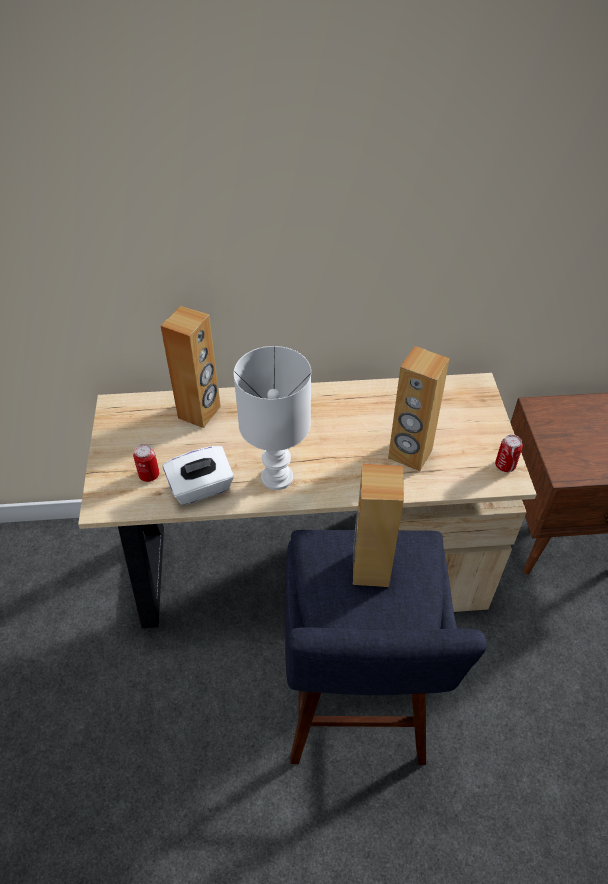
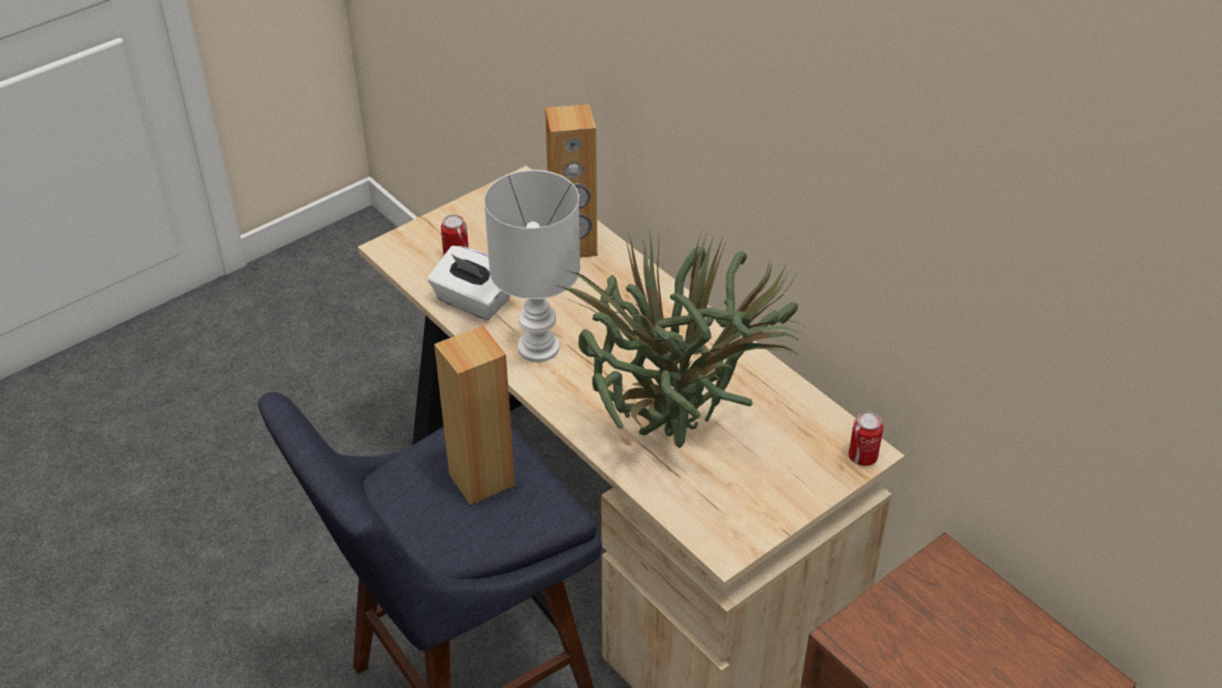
camera: 55 degrees right, 5 degrees down
brown speaker [388,346,450,471] -> potted plant [555,226,809,448]
can [495,435,523,472] -> can moved to [848,412,883,466]

